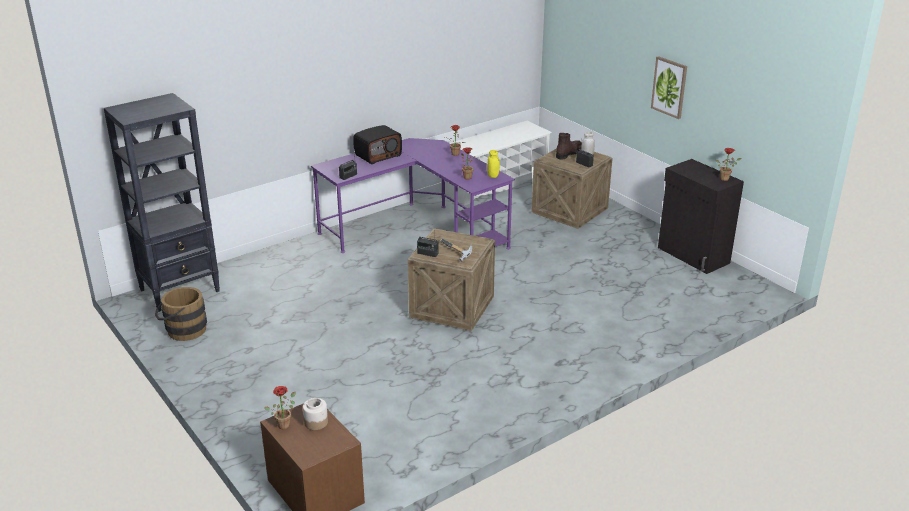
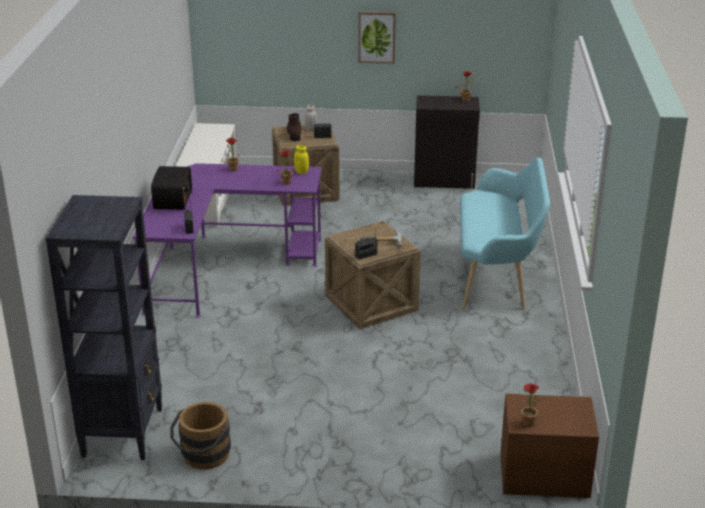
camera: 50 degrees left, 0 degrees up
jar [303,398,328,430] -> none
none -> turquoise bench [460,157,550,310]

